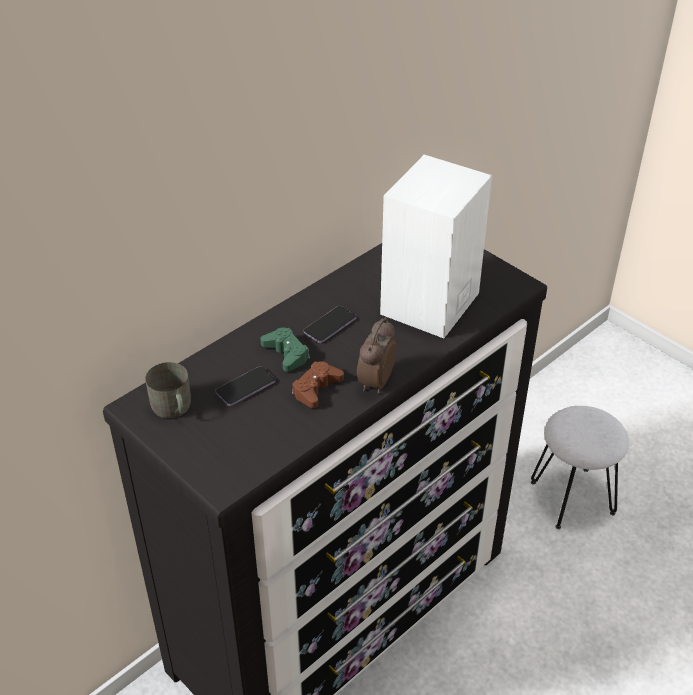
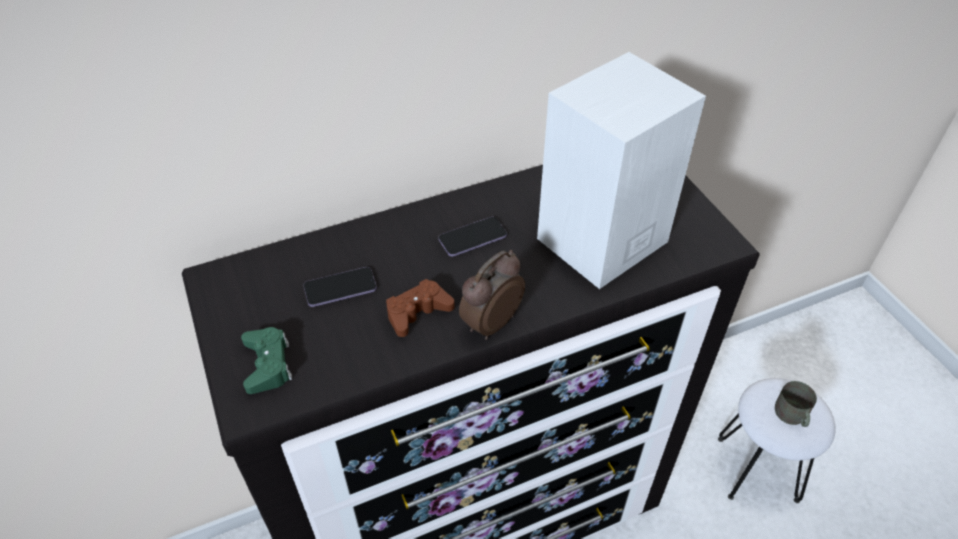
camera: 20 degrees right, 5 degrees up
grey mug [145,362,191,418] -> grey mug moved to [775,381,817,427]
green game controller [261,328,310,372] -> green game controller moved to [241,327,292,394]

